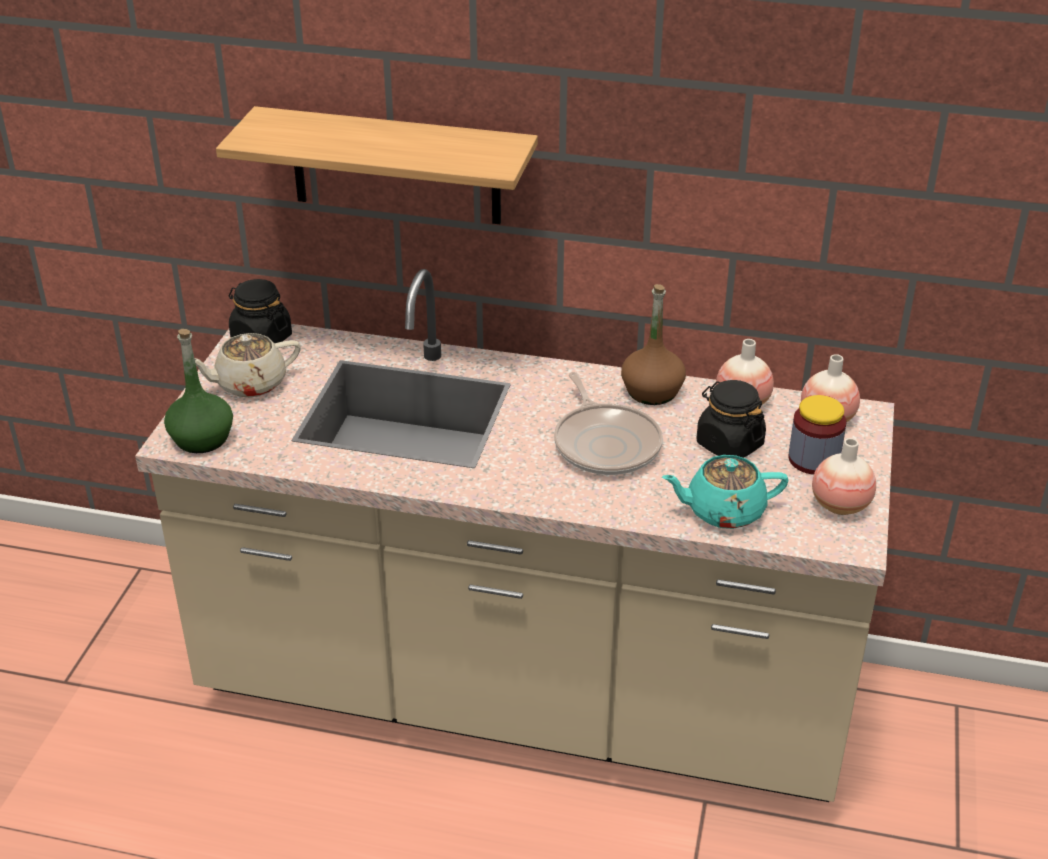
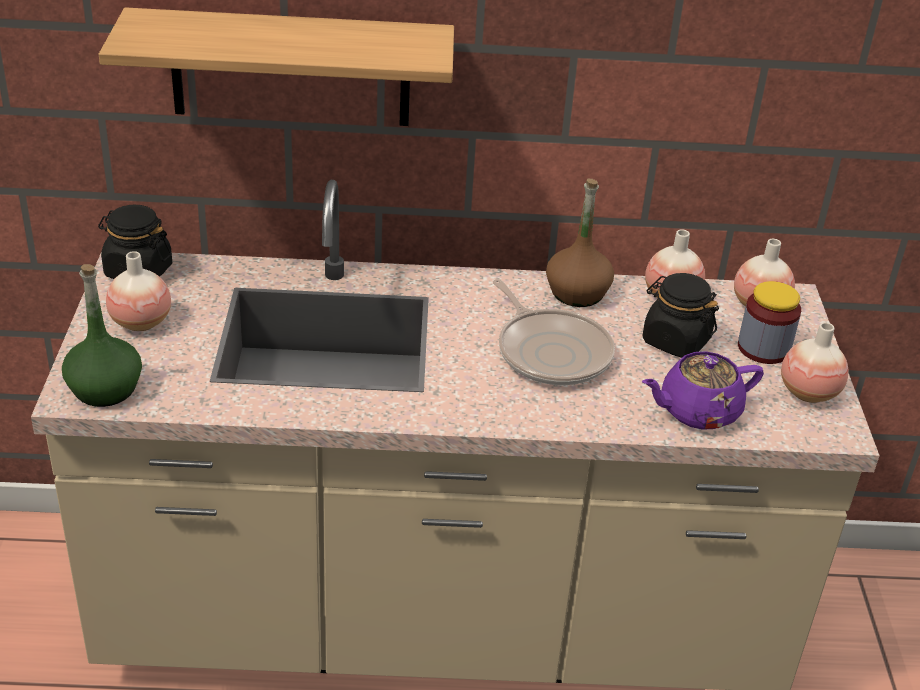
camera: 15 degrees left, 0 degrees up
beige teapot [194,333,300,398] -> vase [106,251,171,331]
turquoise teapot [662,455,788,529] -> purple teapot [642,351,764,430]

